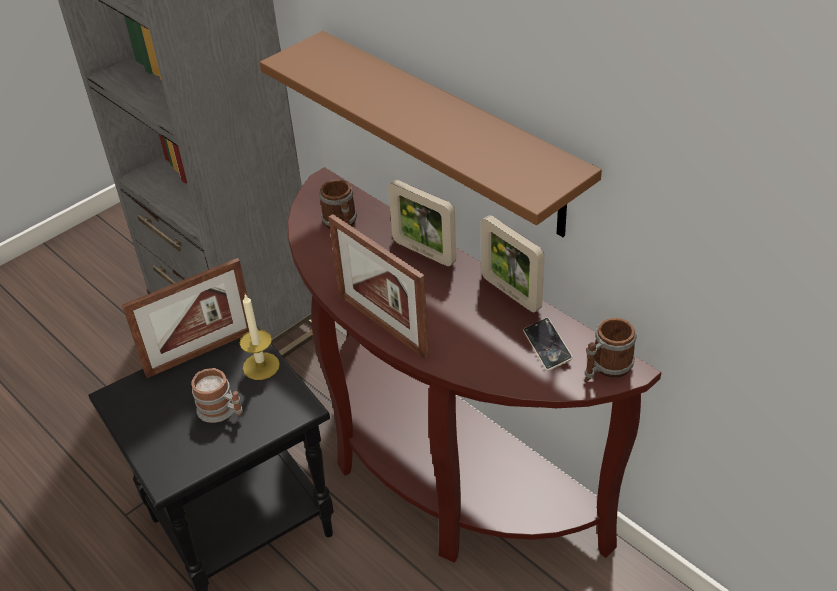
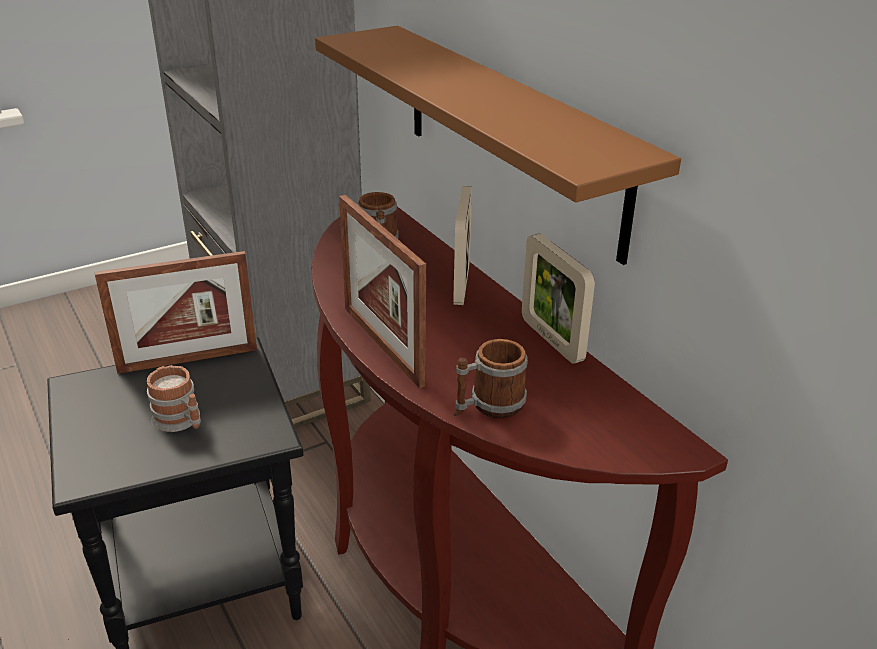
camera: 10 degrees right, 10 degrees down
candle [240,294,280,380] -> none
picture frame [388,180,456,266] -> picture frame turned 45 degrees clockwise [453,186,472,305]
phone [523,318,573,371] -> none
mug [584,318,636,382] -> mug moved to [454,339,528,418]

